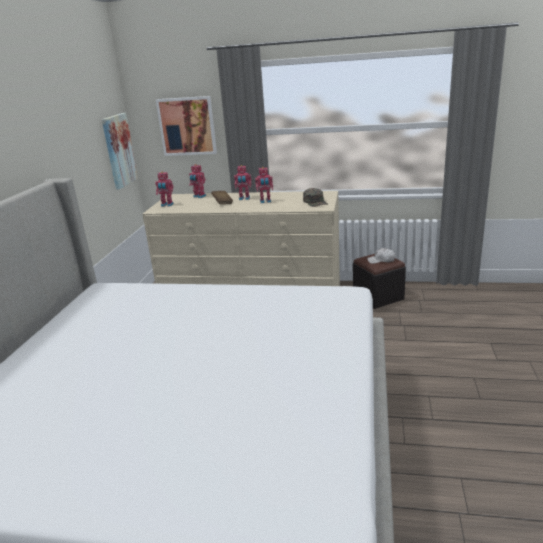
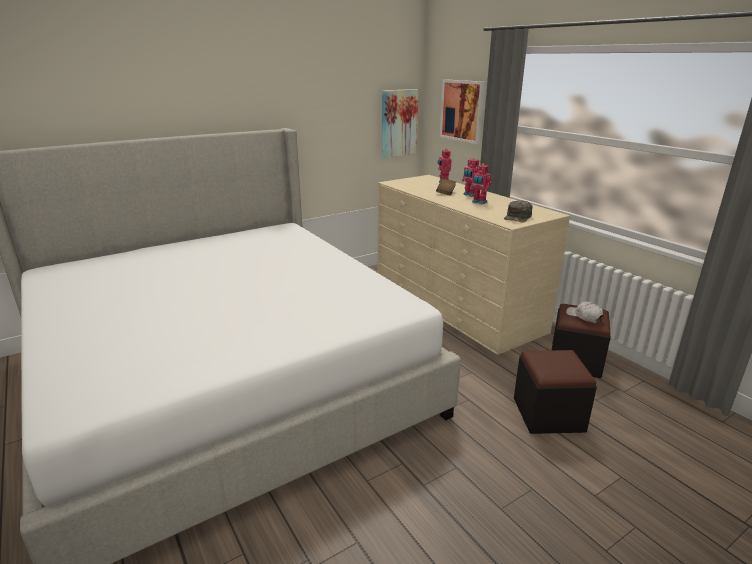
camera: 45 degrees right, 0 degrees up
toy robot [155,171,174,207] -> none
none -> black ottoman [514,350,597,434]

